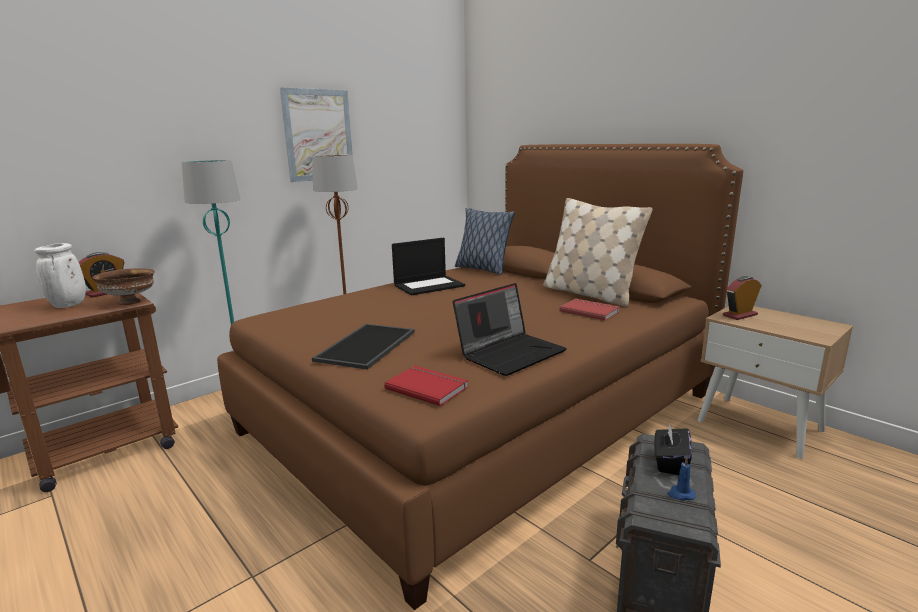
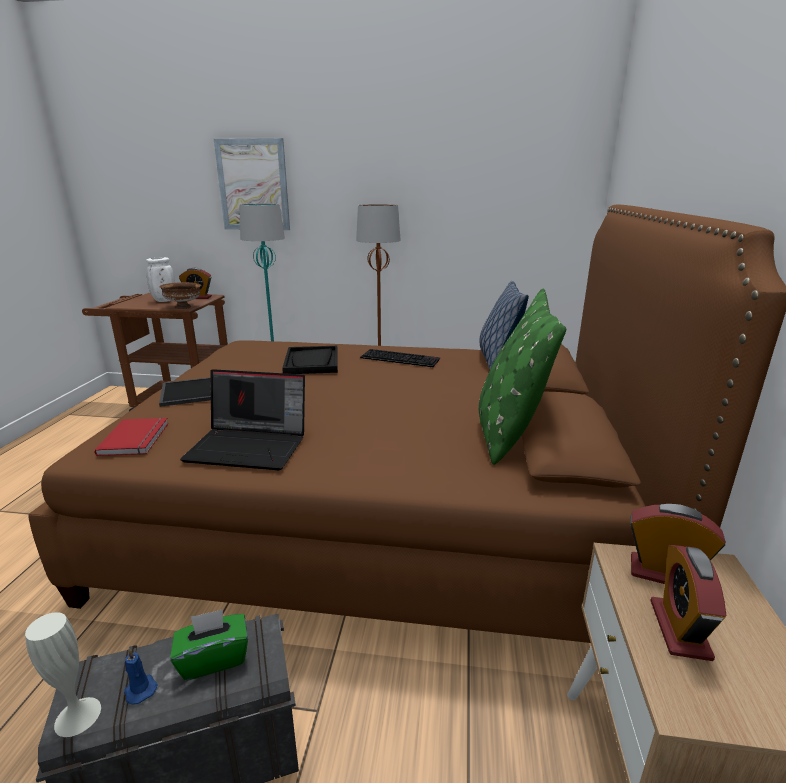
camera: 50 degrees right, 5 degrees up
picture [280,87,353,182] -> picture moved to [214,138,290,230]
laptop [392,238,465,296] -> keyboard [360,349,440,367]
beige pillow [543,198,652,307] -> green pillow [479,289,566,465]
red book [560,299,620,321] -> none
black tissue box [654,422,692,475] -> green tissue box [170,609,248,680]
none -> white vase [25,612,101,737]
none -> black tray [282,346,338,374]
none -> alarm clock [650,545,727,661]

